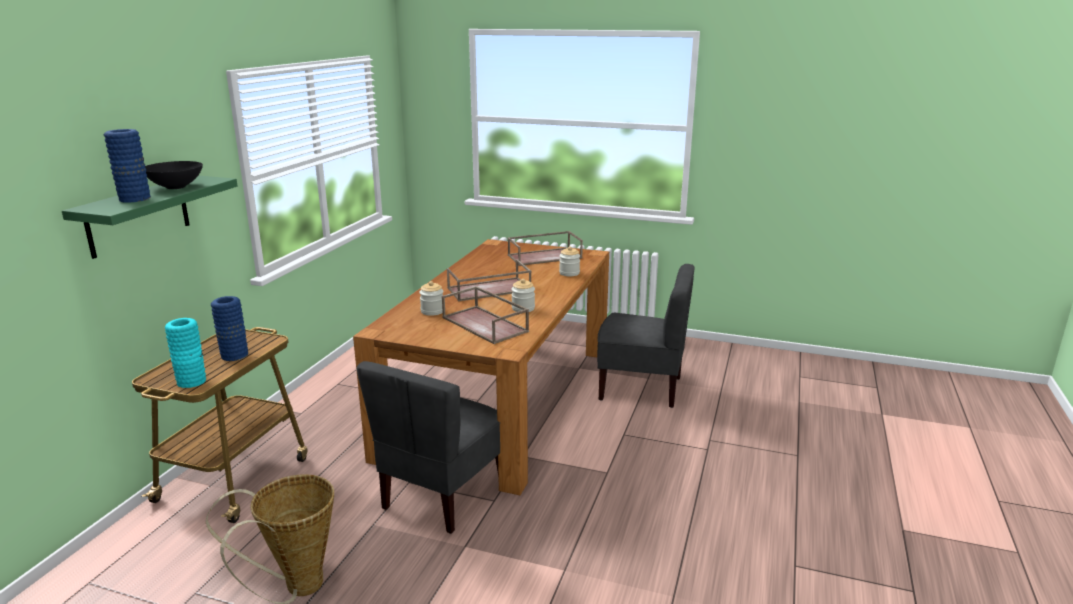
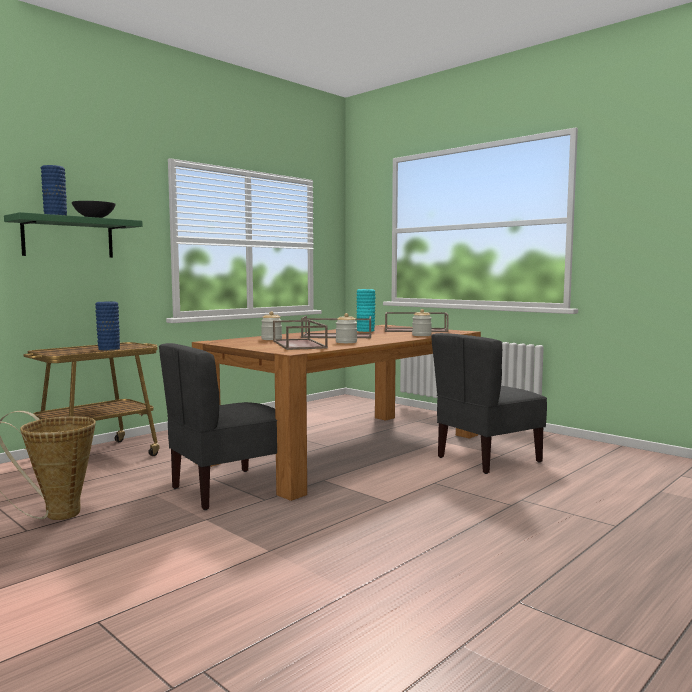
camera: 25 degrees right, 15 degrees down
turquoise vase [165,318,206,388] -> turquoise vase moved to [357,289,376,332]
grey chair [597,264,695,408] -> grey chair turned 105 degrees clockwise [431,333,547,474]

